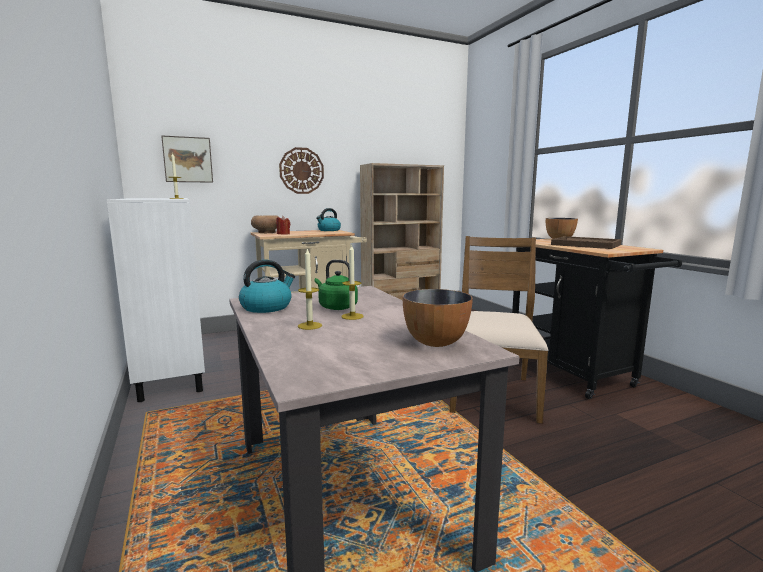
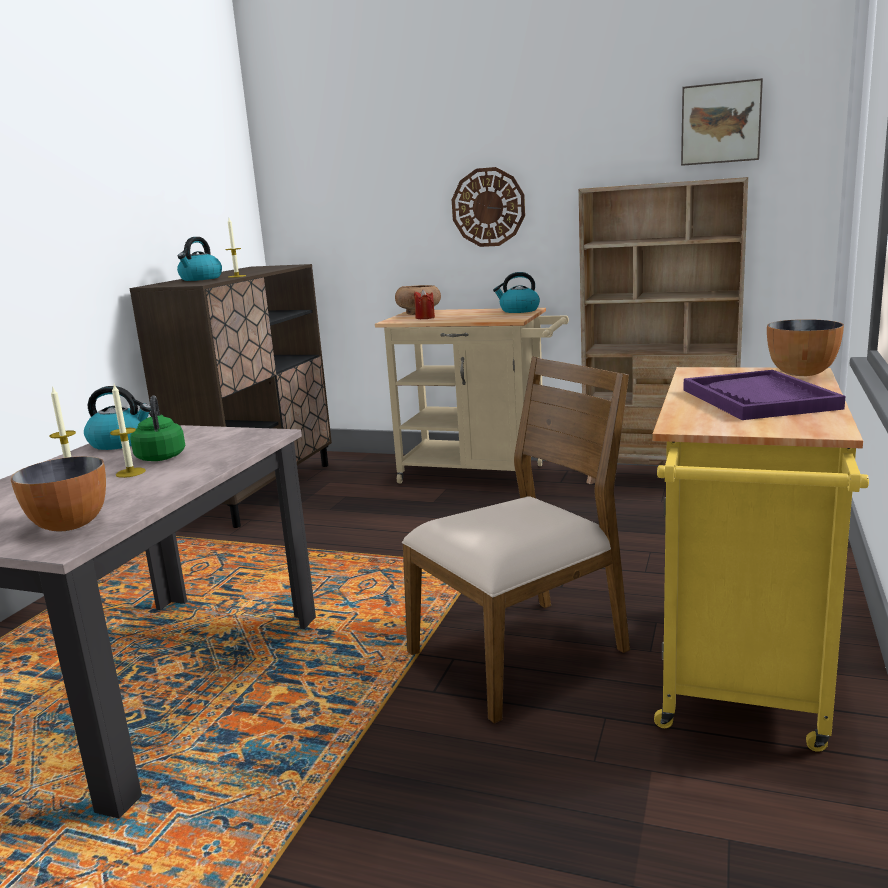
camera: 45 degrees right, 5 degrees up
white cabinet [107,198,205,402] -> brown cabinet [130,264,332,528]
picture [161,135,213,183] -> picture moved to [681,78,763,166]
black cart [512,239,682,399] -> yellow cart [652,367,869,752]
brown tray [551,236,622,249] -> purple tray [683,370,845,420]
none -> kettle [177,237,222,281]

